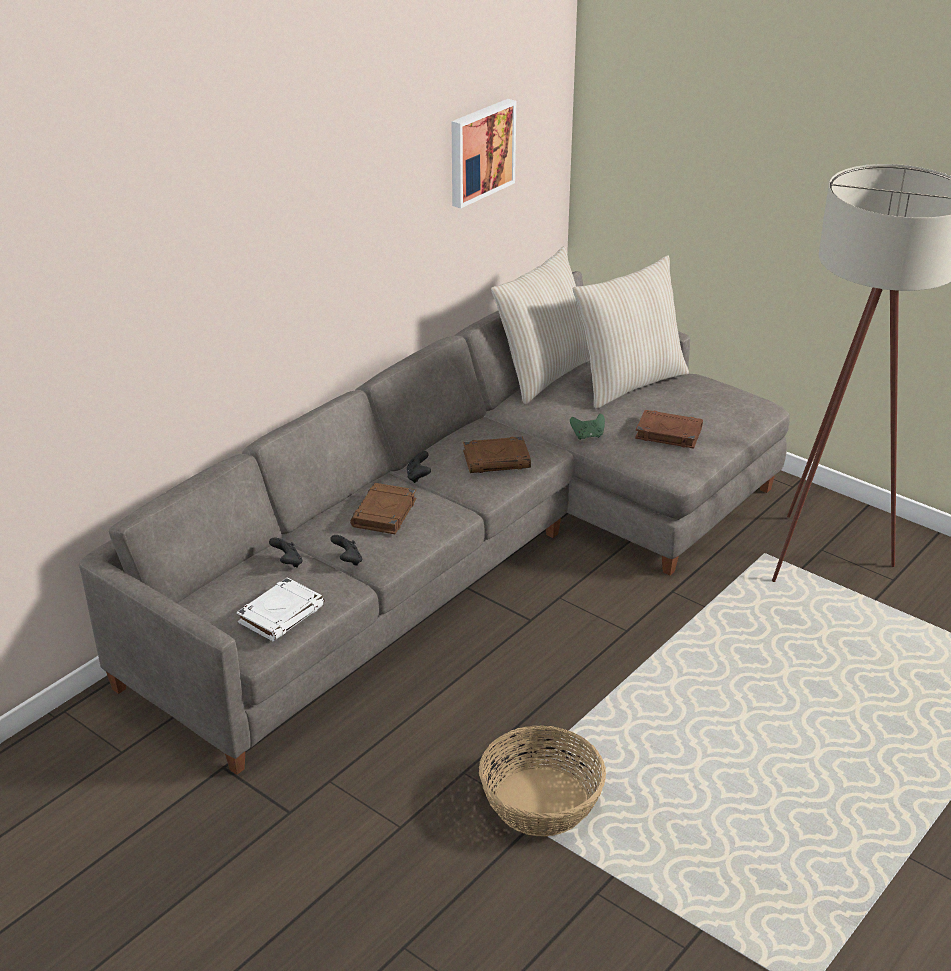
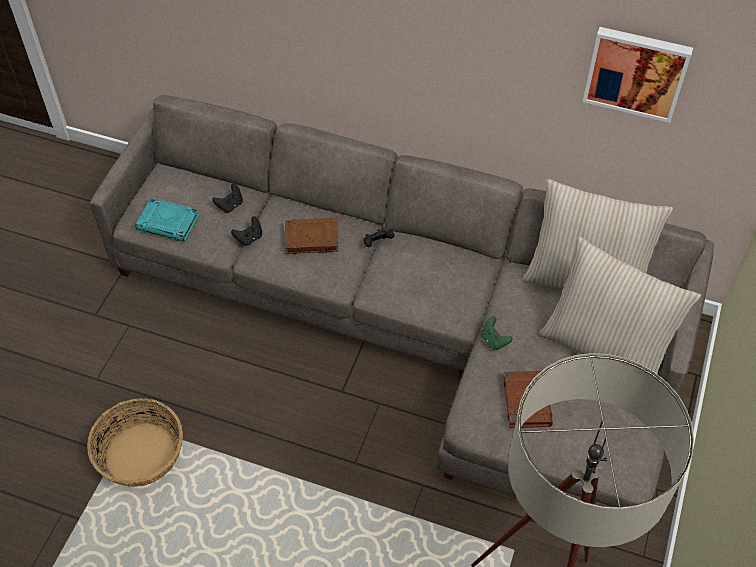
camera: 70 degrees right, 20 degrees up
white book [237,578,325,641] -> turquoise book [136,198,200,242]
brown book [463,437,531,473] -> none

